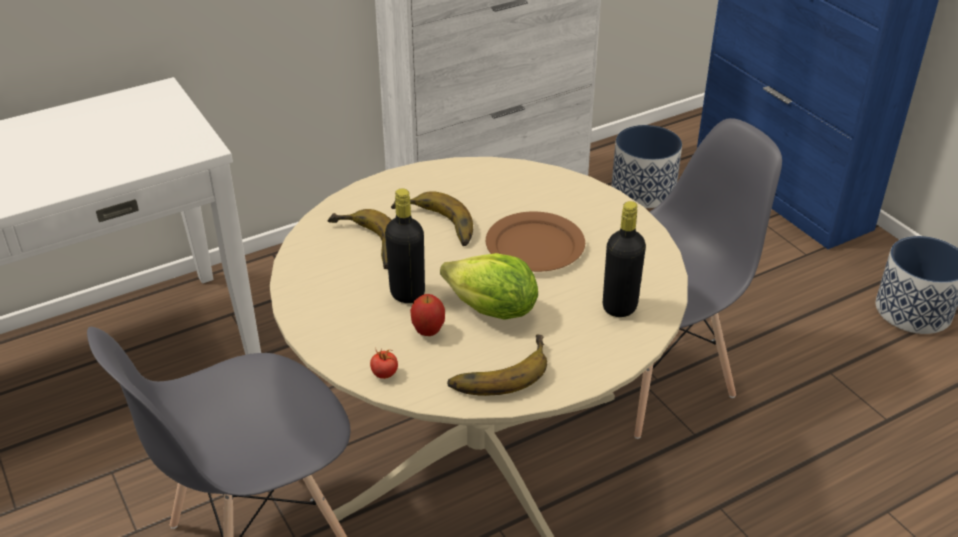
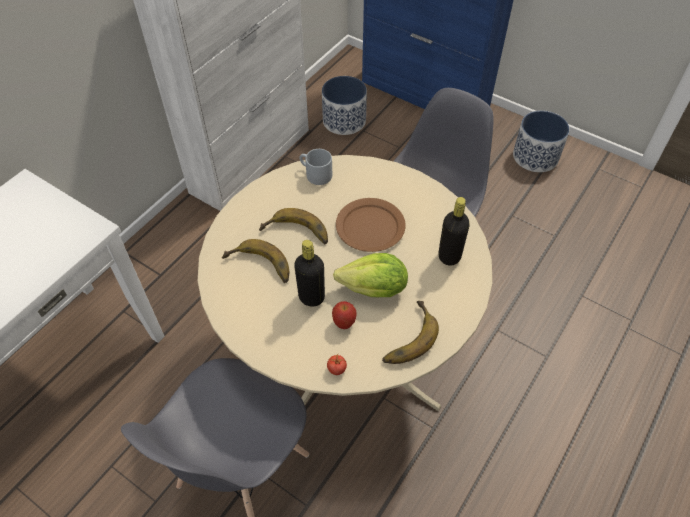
camera: 25 degrees left, 15 degrees up
none -> grey mug [299,149,332,185]

